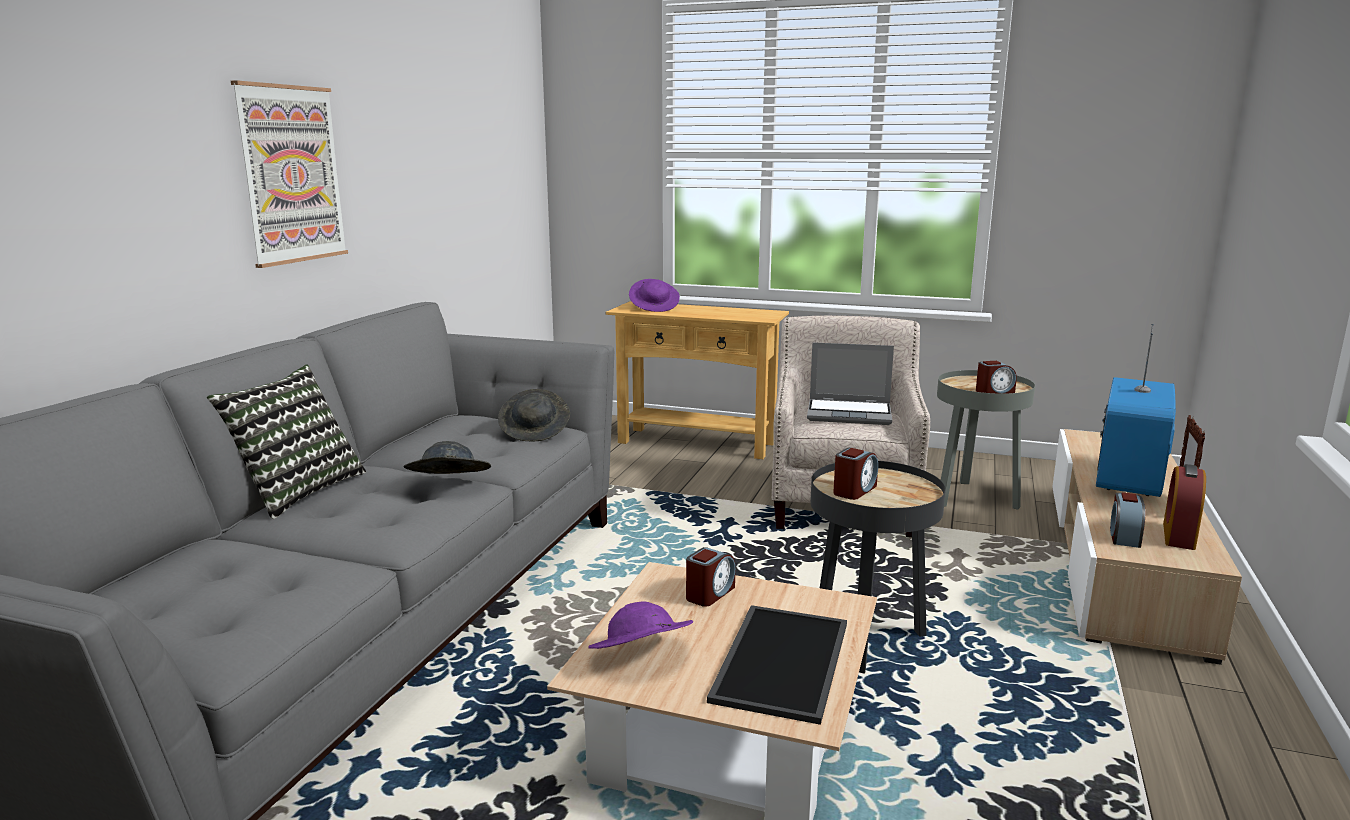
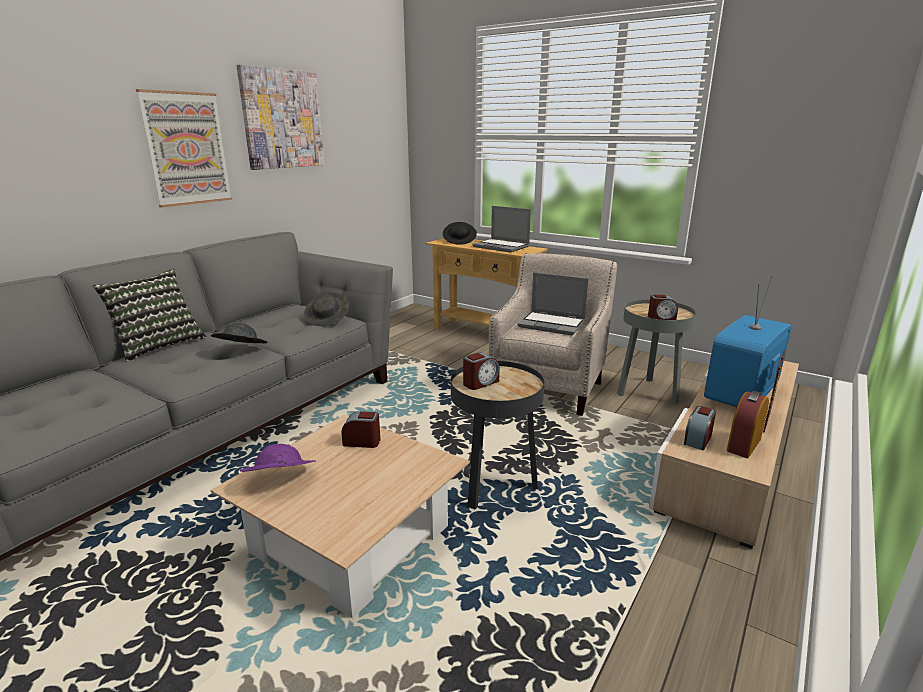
camera: 15 degrees right, 5 degrees up
purple hat [629,279,680,312] -> black hat [443,222,477,245]
alarm clock [686,547,735,607] -> alarm clock turned 135 degrees counterclockwise [342,411,380,448]
tray [707,605,847,725] -> none
none -> picture [237,64,324,170]
none -> laptop [473,206,531,252]

